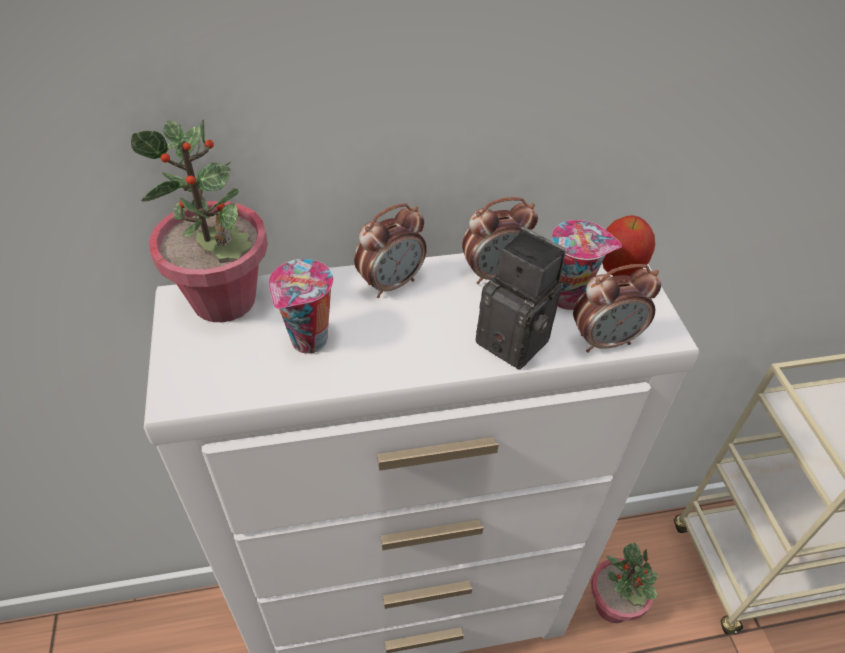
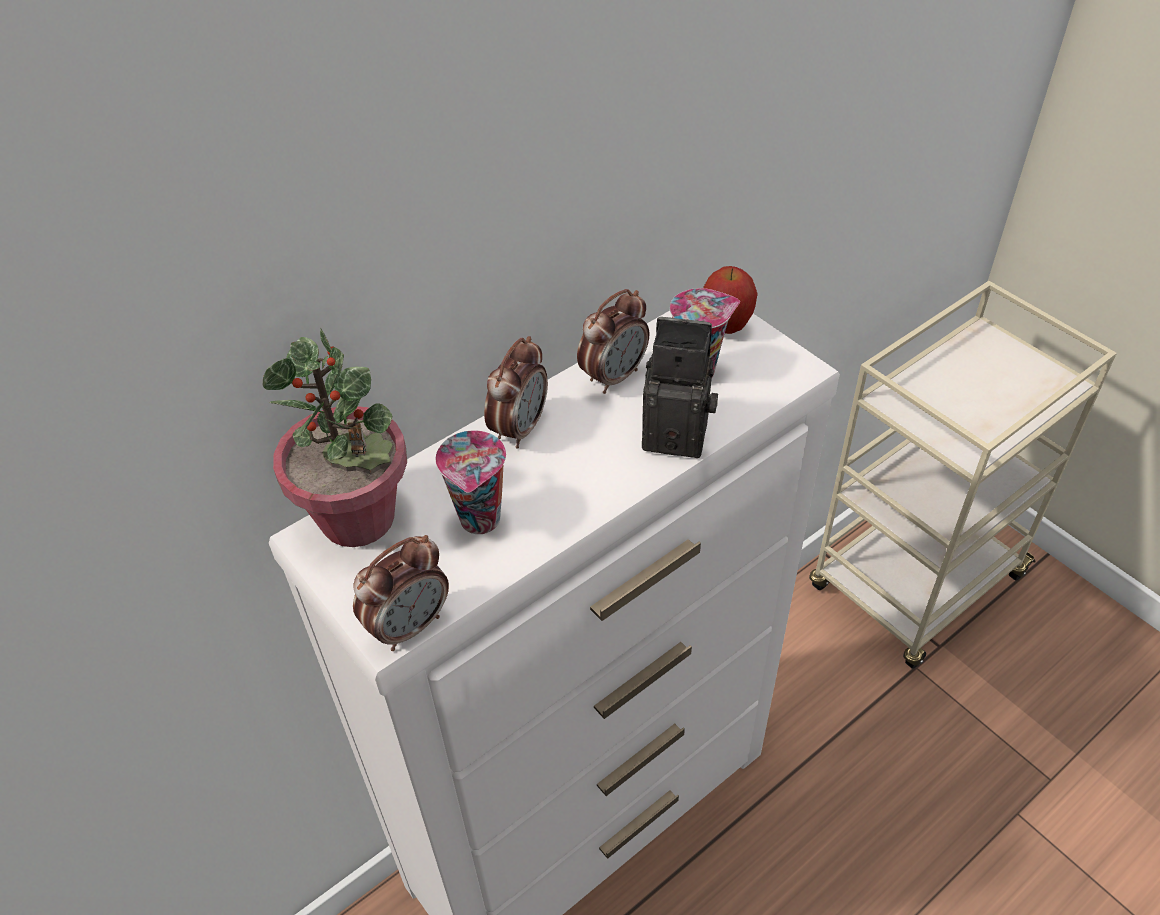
camera: 25 degrees left, 0 degrees up
alarm clock [573,264,661,353] -> alarm clock moved to [353,535,449,651]
potted plant [591,542,658,623] -> none

